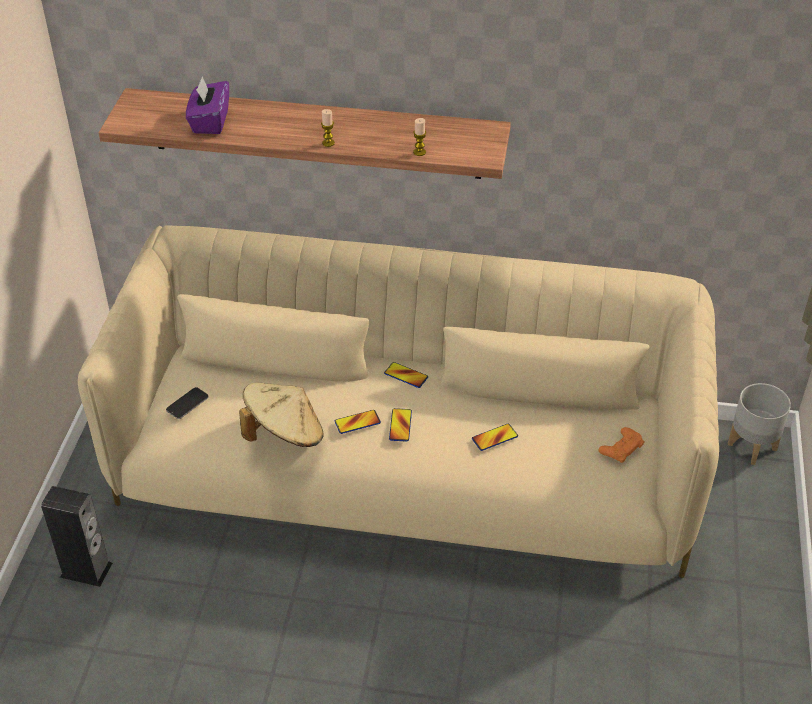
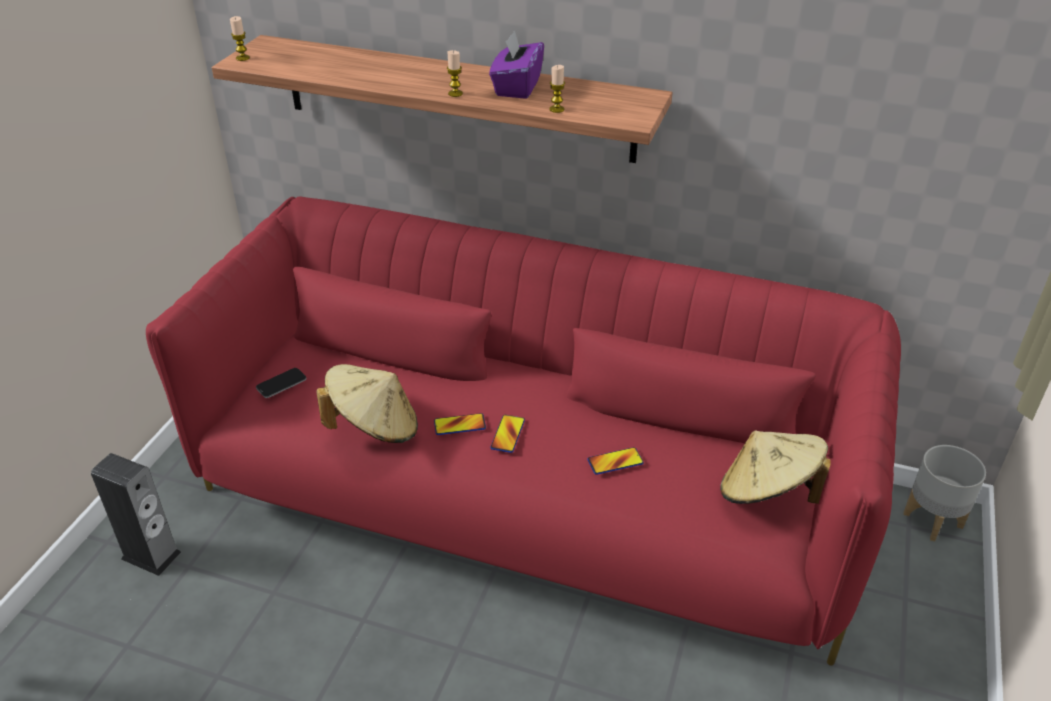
camera: 10 degrees right, 5 degrees down
beige sofa [78,225,719,578] -> red sofa [146,196,901,666]
purple tissue box [186,76,229,134] -> purple tissue box moved to [489,30,544,99]
phone [384,362,428,388] -> none
orange game controller [599,427,644,463] -> beige hat [720,430,831,504]
none -> candle [230,16,250,61]

